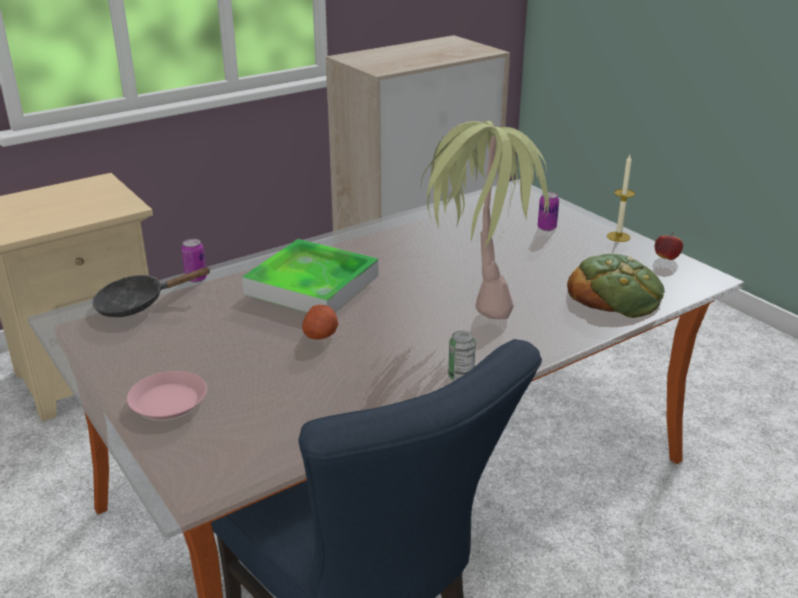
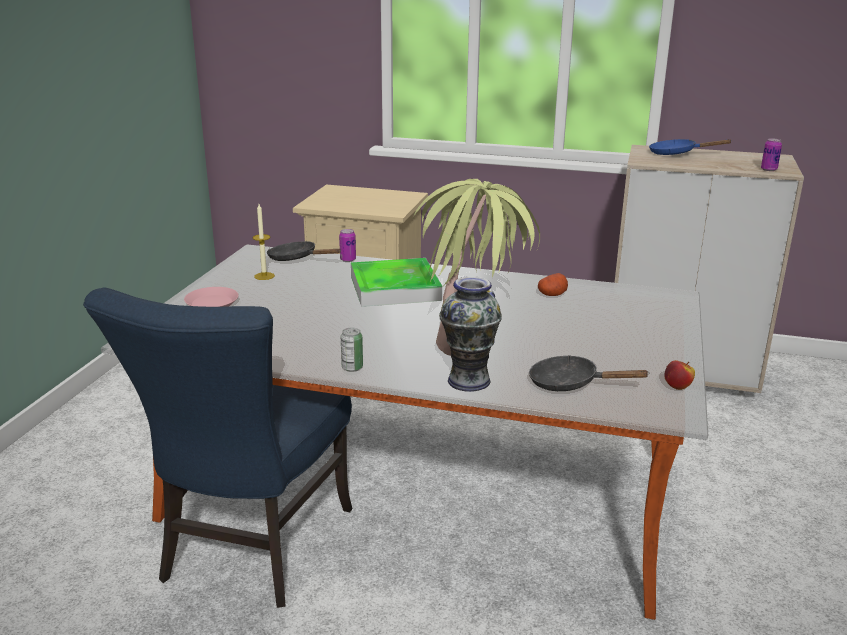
camera: 50 degrees right, 5 degrees down
potato [302,305,338,340] -> potato moved to [538,273,568,296]
can [538,192,559,231] -> can moved to [761,138,782,171]
bread [567,254,665,318] -> black frying pan [529,355,650,391]
candle [607,155,635,242] -> candle moved to [253,204,275,280]
none -> vase [439,276,502,392]
none -> blue frying pan [649,139,733,155]

